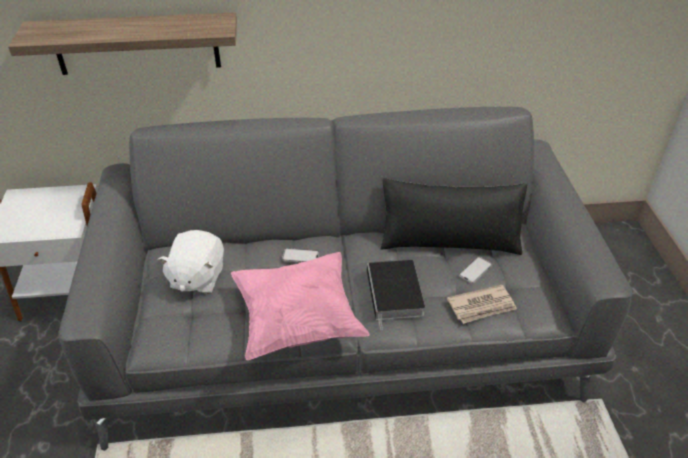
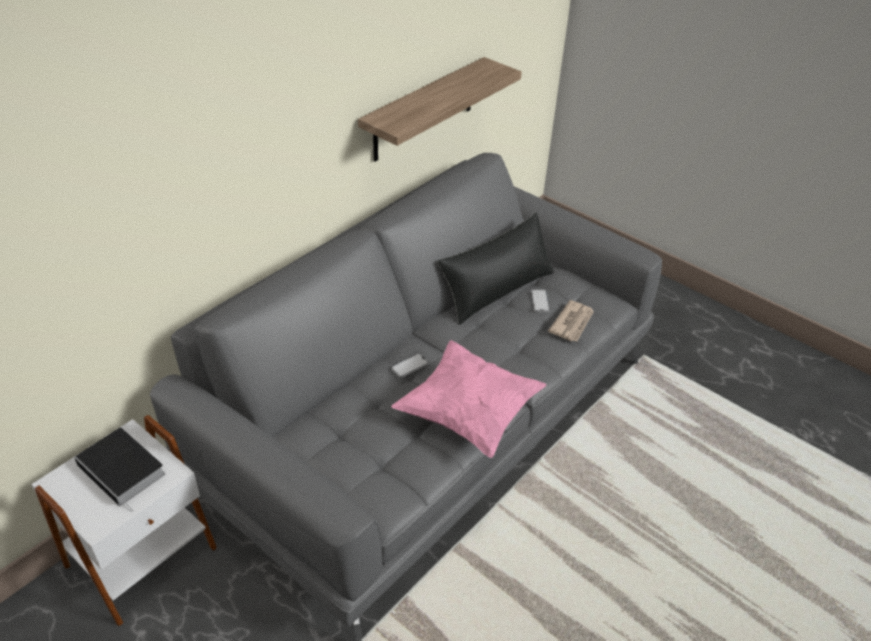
camera: 45 degrees left, 0 degrees up
shelf [8,12,237,75] -> shelf moved to [358,57,522,162]
white plush toy [158,230,224,294] -> none
book [367,260,425,330] -> book moved to [74,428,165,513]

